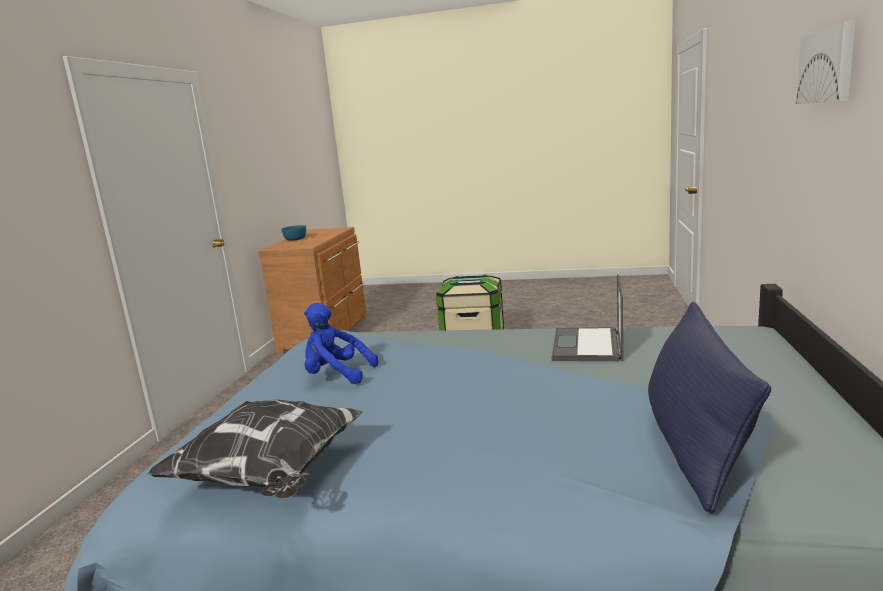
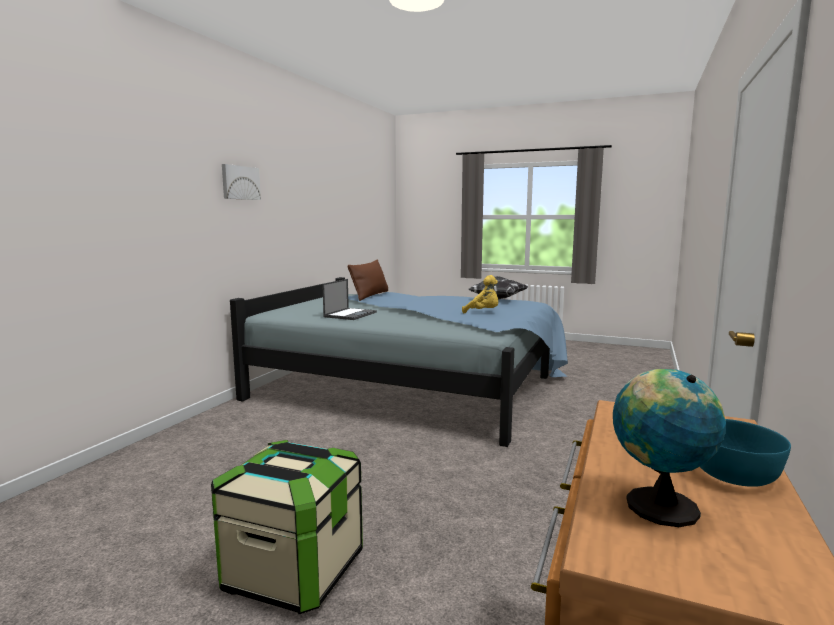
camera: 170 degrees left, 5 degrees down
blue plush toy [304,303,378,384] -> yellow plush toy [462,275,498,313]
blue pillow [648,302,771,513] -> brown pillow [348,260,388,301]
none -> globe [613,369,726,527]

